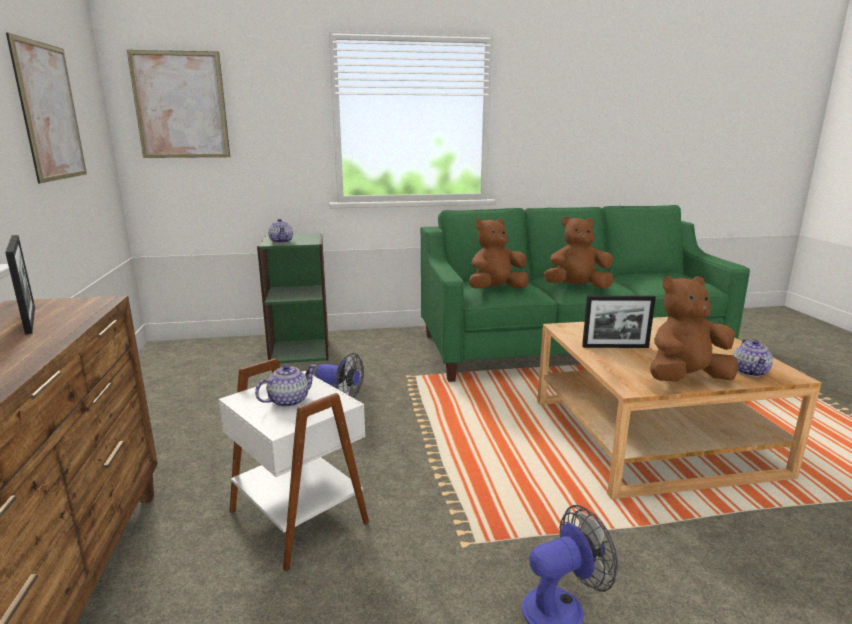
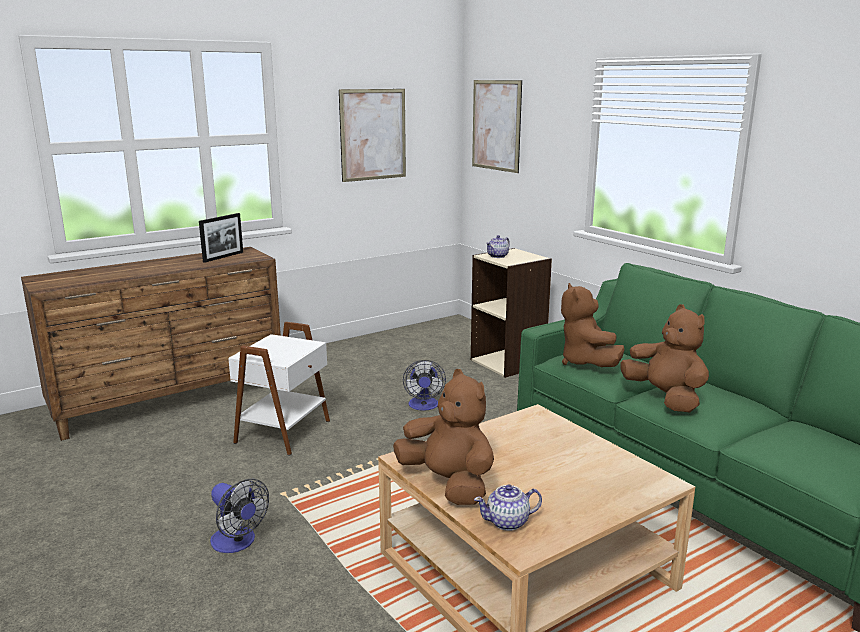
camera: 65 degrees right, 0 degrees up
teapot [255,364,317,407] -> none
green bookcase [257,233,329,363] -> beige bookcase [471,248,552,378]
brown plush toy [469,219,528,289] -> brown plush toy turned 135 degrees counterclockwise [561,283,625,367]
picture frame [582,296,656,348] -> none

